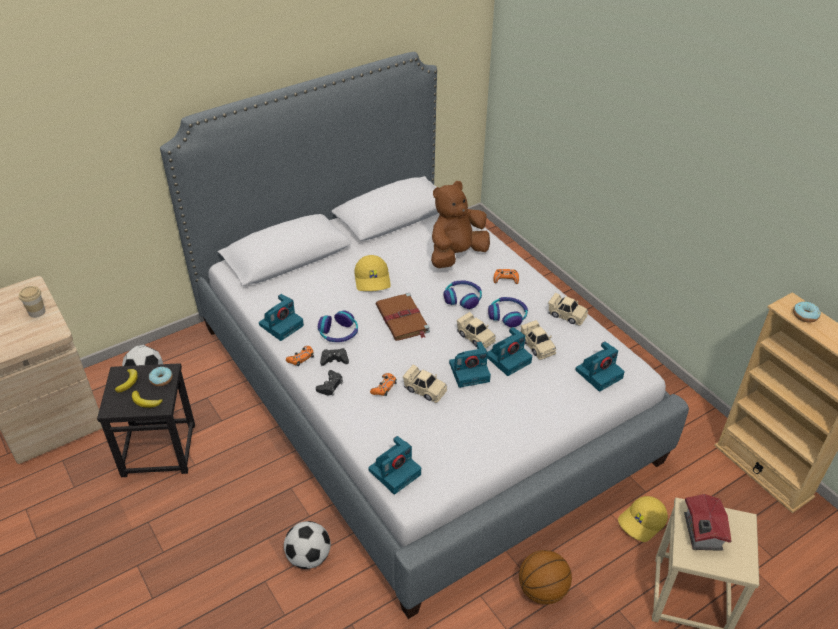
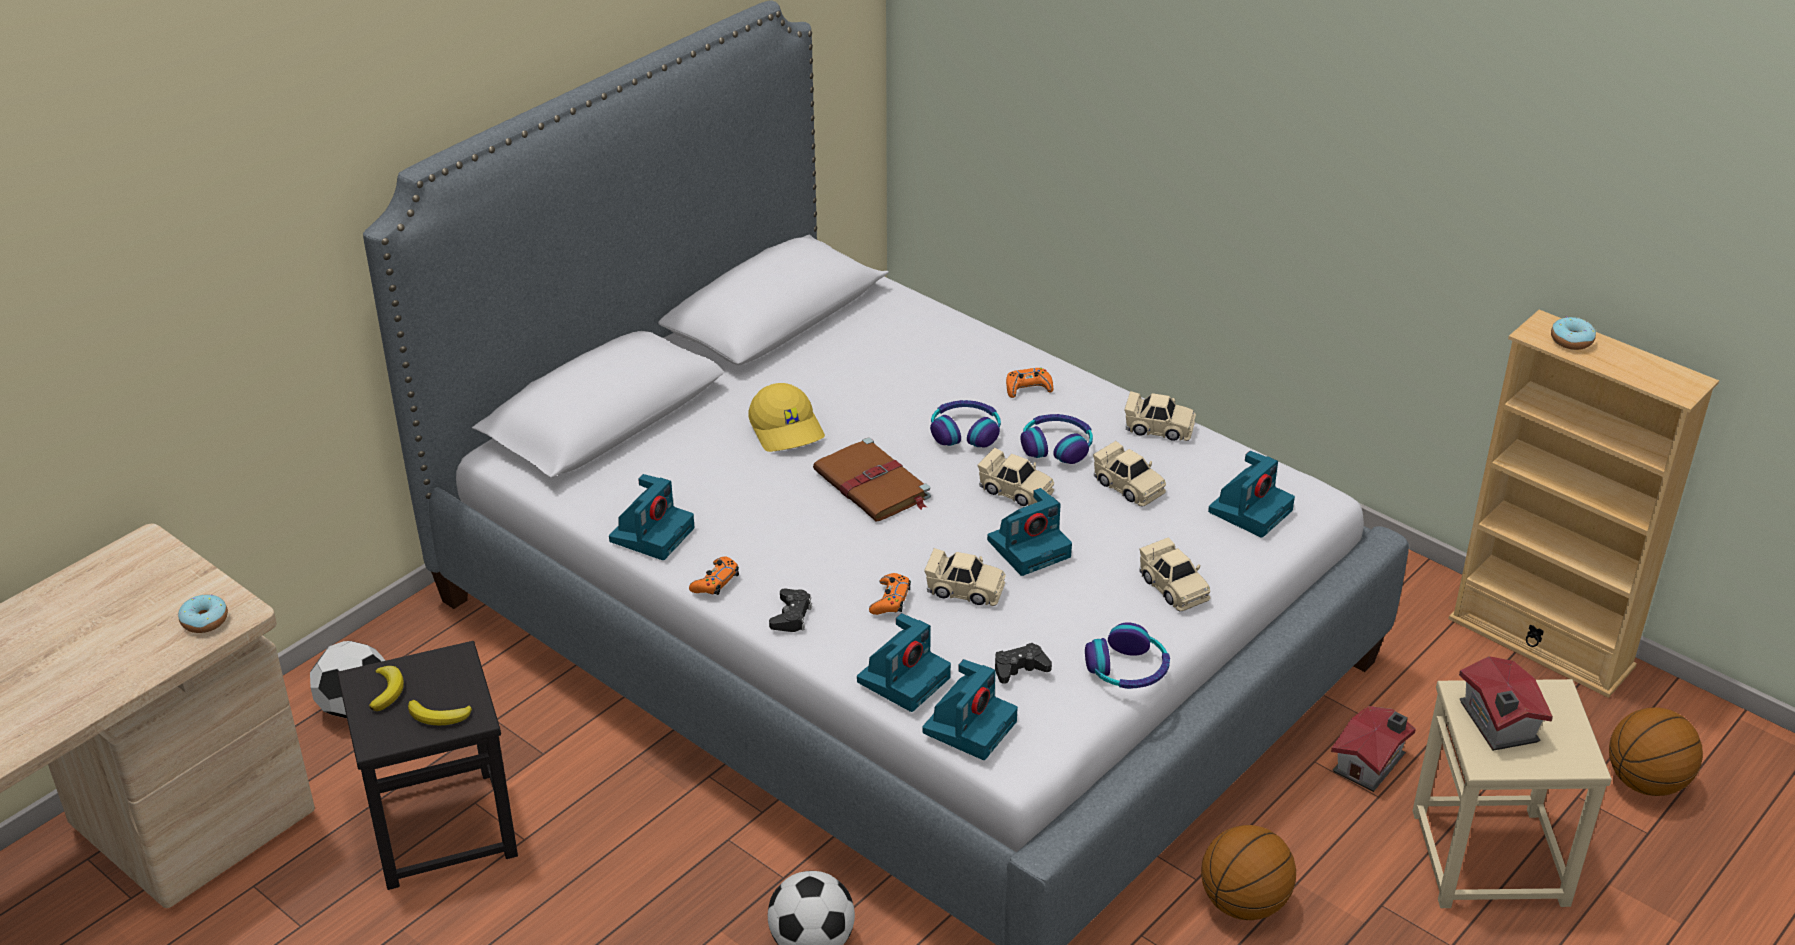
camera: 15 degrees left, 5 degrees down
cup [19,286,45,318] -> none
donut [149,367,173,386] -> donut moved to [178,595,228,633]
headphones [318,311,358,342] -> headphones moved to [1085,622,1170,689]
black game controller [320,348,349,366] -> black game controller moved to [995,643,1052,684]
brown plush toy [431,181,490,268] -> none
camera [487,327,532,376] -> camera moved to [857,613,951,712]
yellow cap [618,496,668,542] -> toy house [1331,706,1416,792]
none -> beige toy car [1139,537,1210,611]
none -> basketball [1609,707,1703,796]

